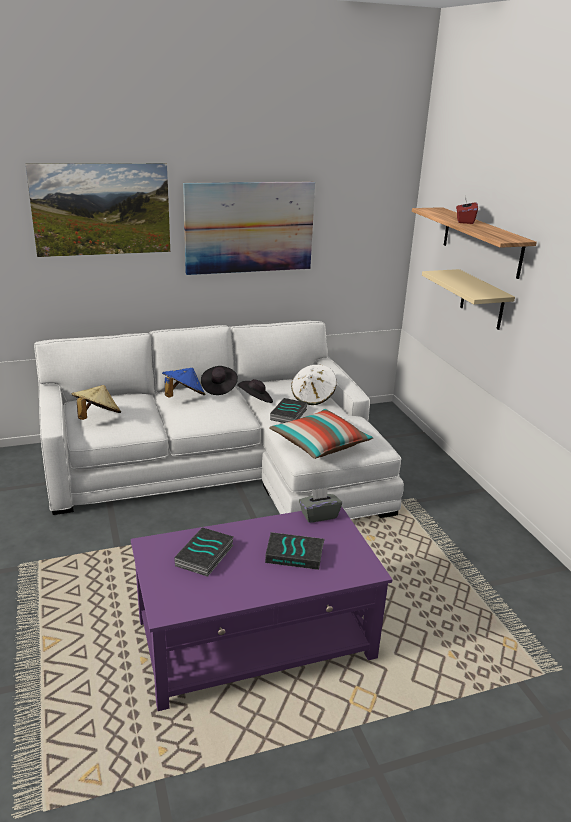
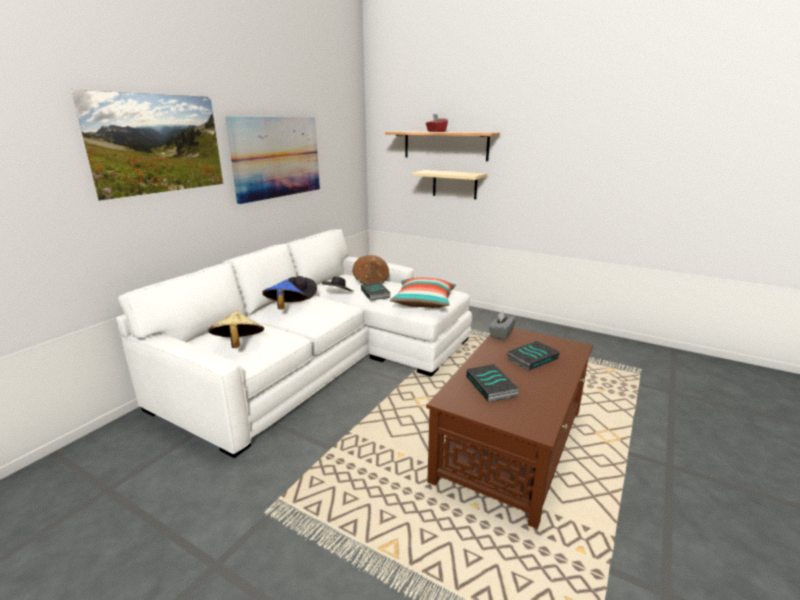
camera: 40 degrees left, 5 degrees down
purple coffee table [131,506,392,711] -> brown coffee table [426,328,593,529]
white hat [291,365,337,405] -> brown hat [352,255,389,284]

